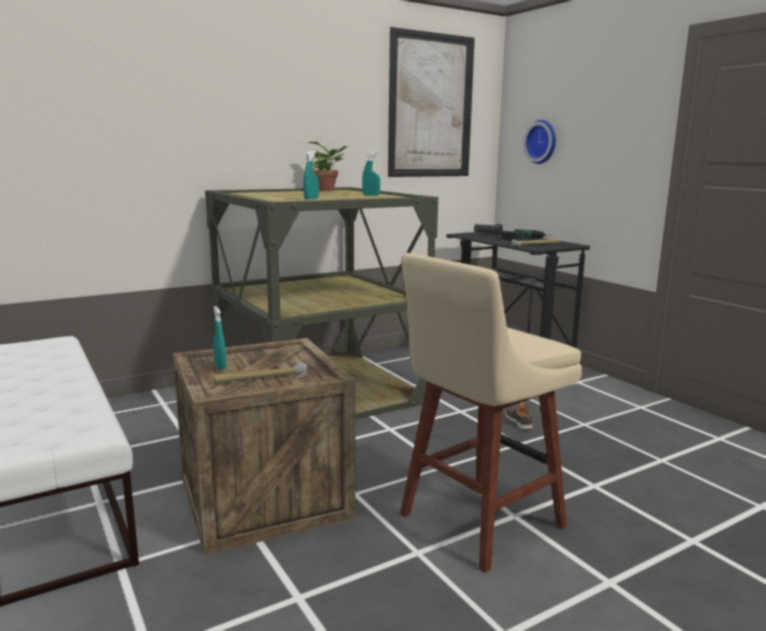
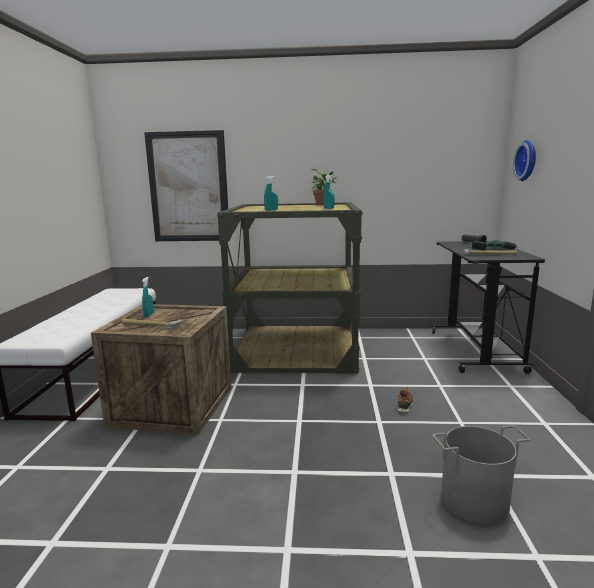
camera: 35 degrees right, 0 degrees up
picture [388,27,475,177] -> picture moved to [144,130,228,241]
beige stool [400,253,582,573] -> none
none -> grey bucket [433,425,530,524]

